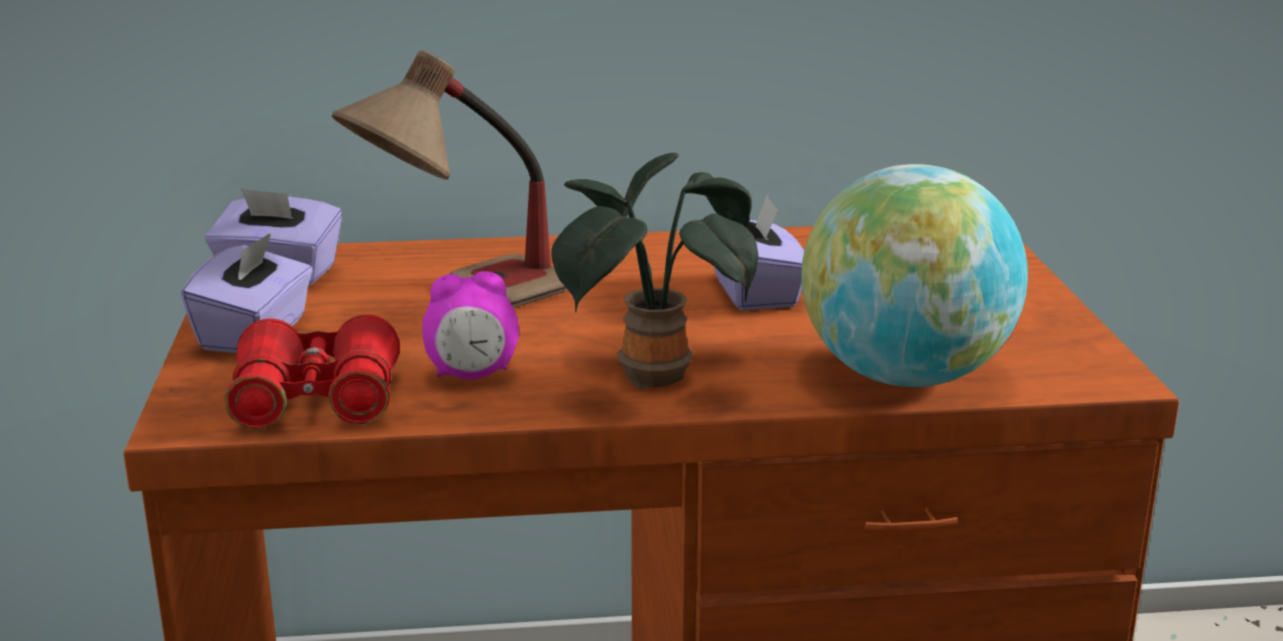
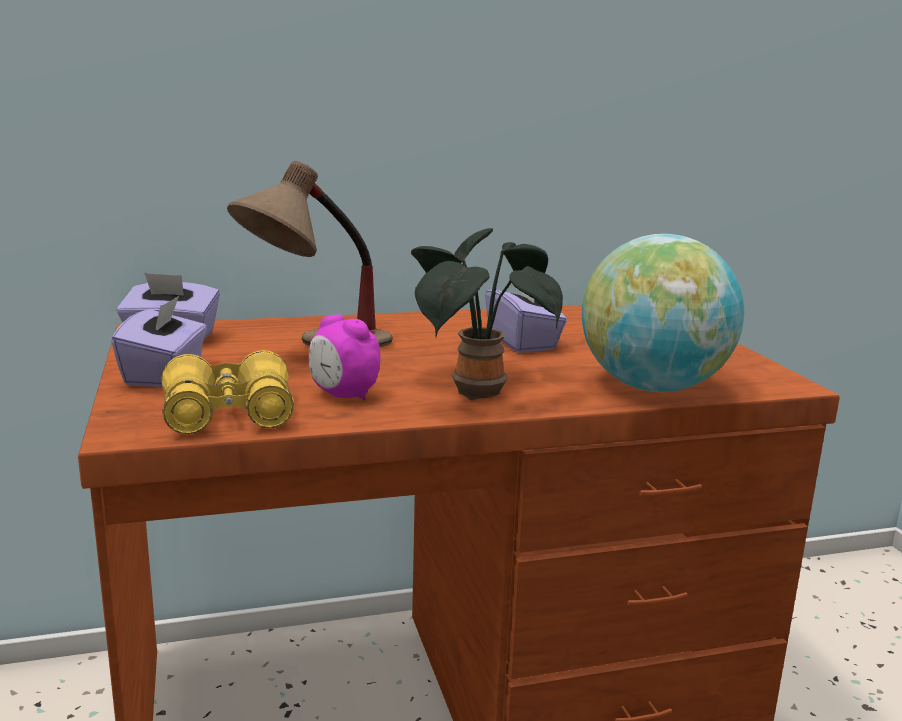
camera: 10 degrees left, 5 degrees down
red binoculars [225,315,400,429] -> yellow binoculars [161,350,294,434]
alarm clock [422,271,519,380] -> alarm clock turned 60 degrees clockwise [309,314,381,400]

